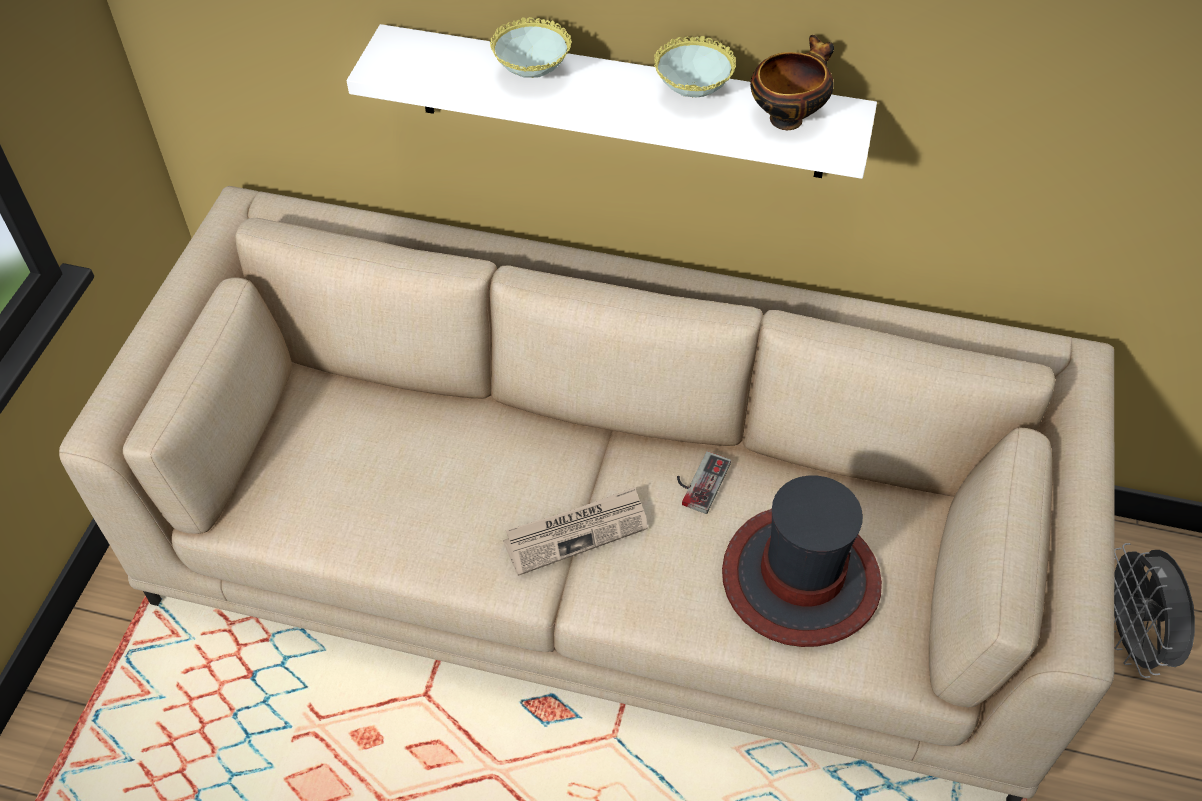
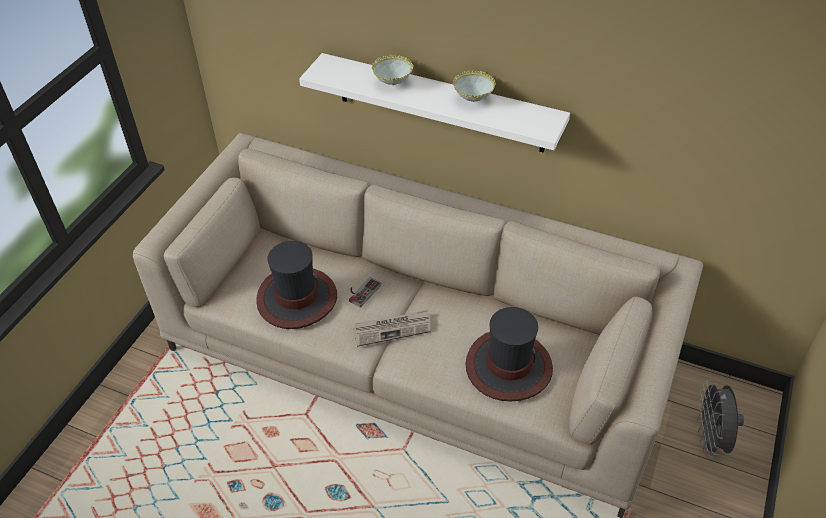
camera: 10 degrees right, 5 degrees down
game controller [677,451,731,514] -> game controller moved to [349,277,381,308]
bowl [750,35,834,130] -> none
none -> hat [256,241,337,329]

